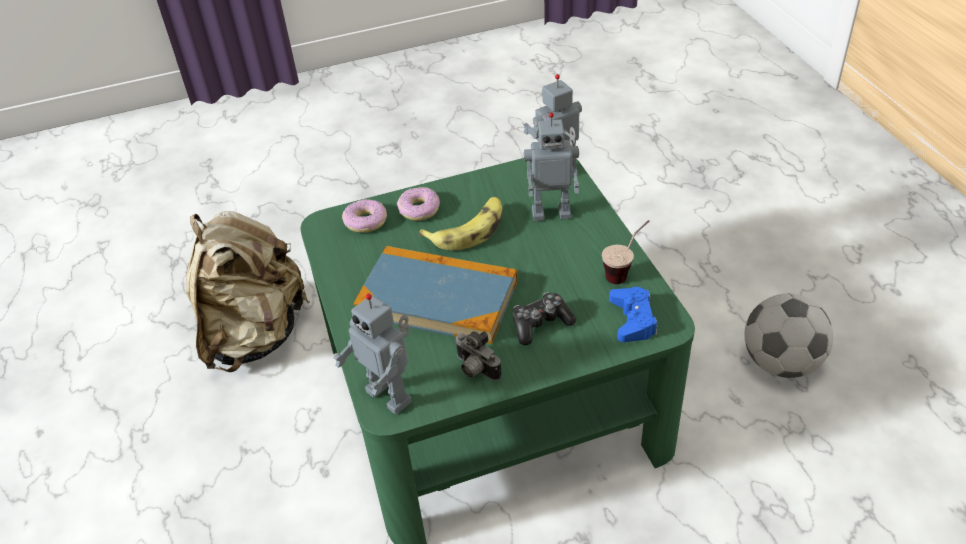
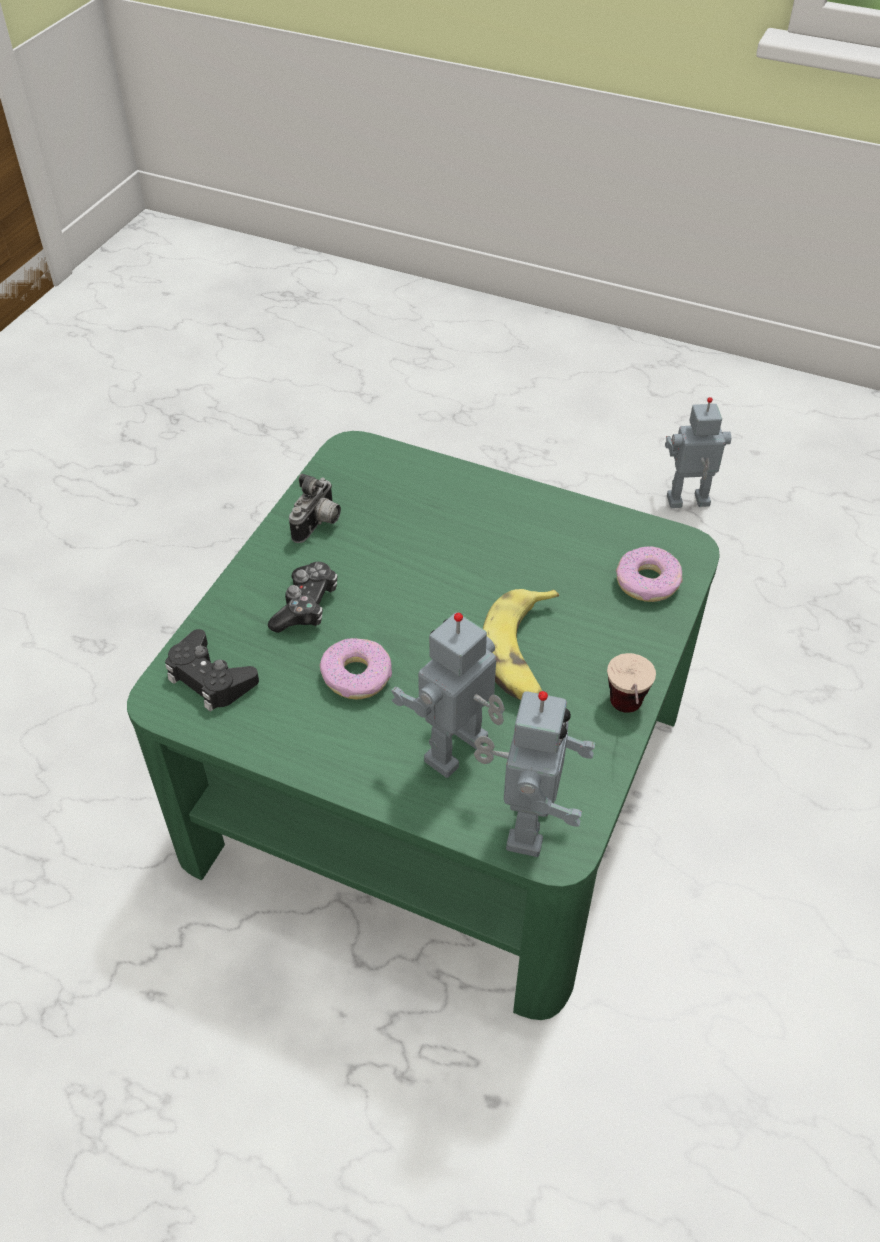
camera: 130 degrees right, 5 degrees up
beige backpack [186,211,310,372] -> none
toy robot [334,294,412,414] -> toy robot moved to [665,397,731,508]
book [353,246,518,344] -> none
donut [397,187,440,221] -> donut moved to [320,638,392,699]
camera [455,331,502,381] -> camera turned 120 degrees clockwise [289,473,341,543]
cup [602,220,649,284] -> cup moved to [607,653,656,713]
blue game controller [609,287,658,342] -> black game controller [165,629,259,712]
football [744,294,833,378] -> none

